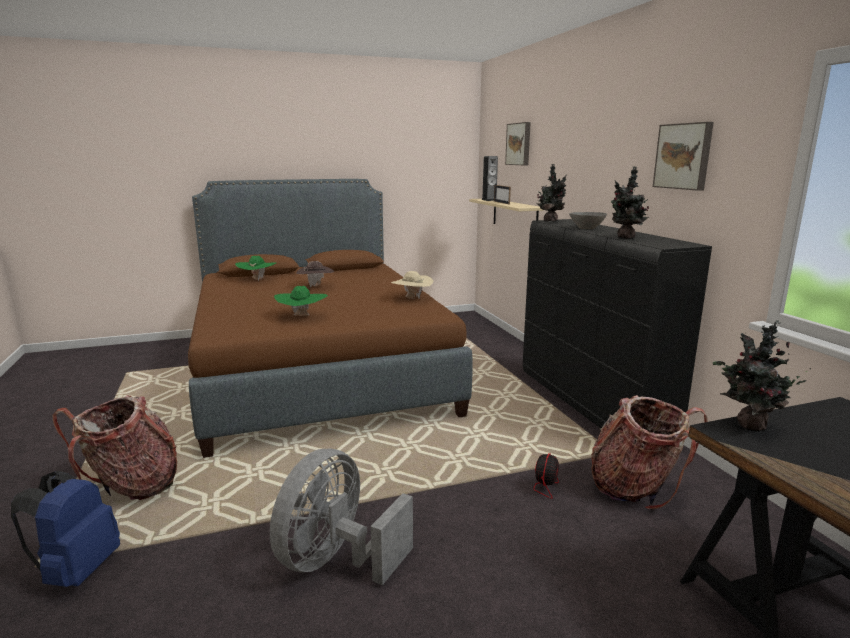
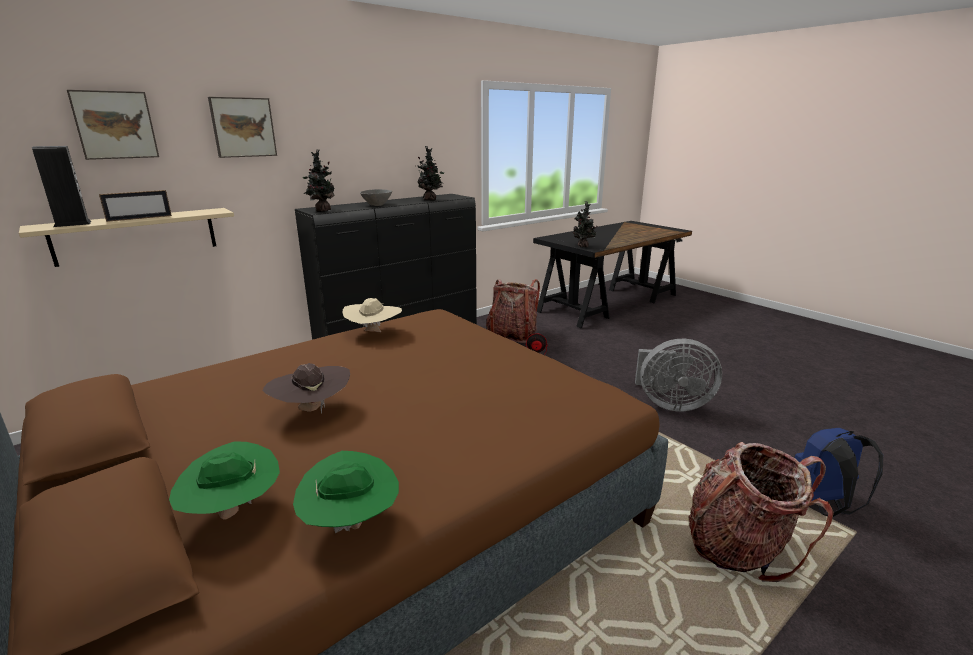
camera: 110 degrees left, 5 degrees up
green hat [274,286,328,316] -> green hat moved to [293,451,399,533]
picture [653,122,714,191] -> picture moved to [208,97,277,158]

